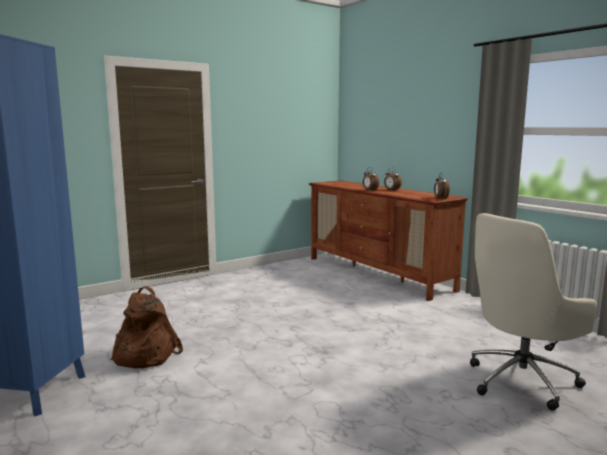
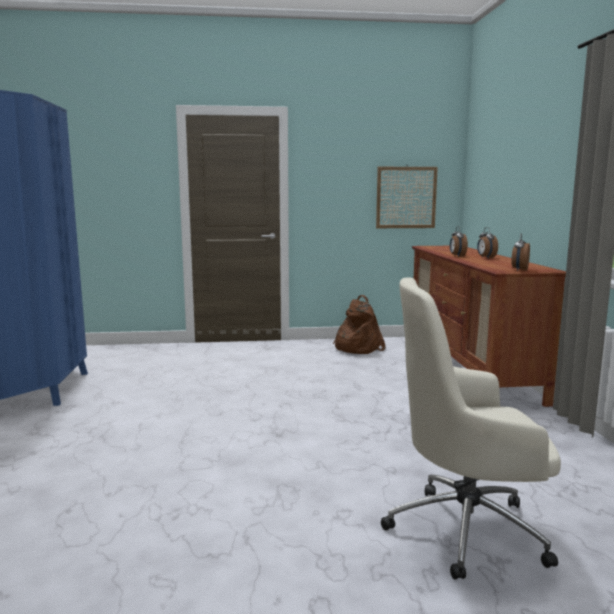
camera: 30 degrees right, 0 degrees up
brown backpack [111,286,183,368] -> brown backpack moved to [333,295,386,354]
none -> picture [376,165,438,228]

